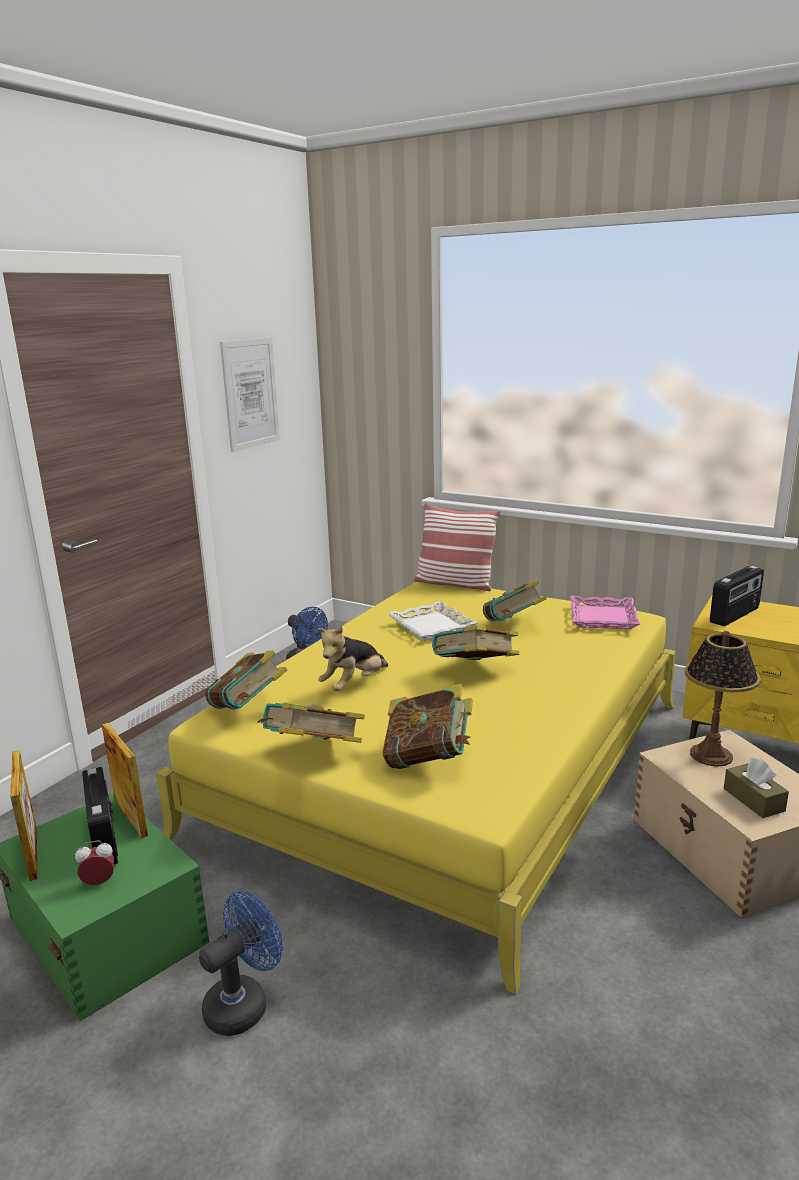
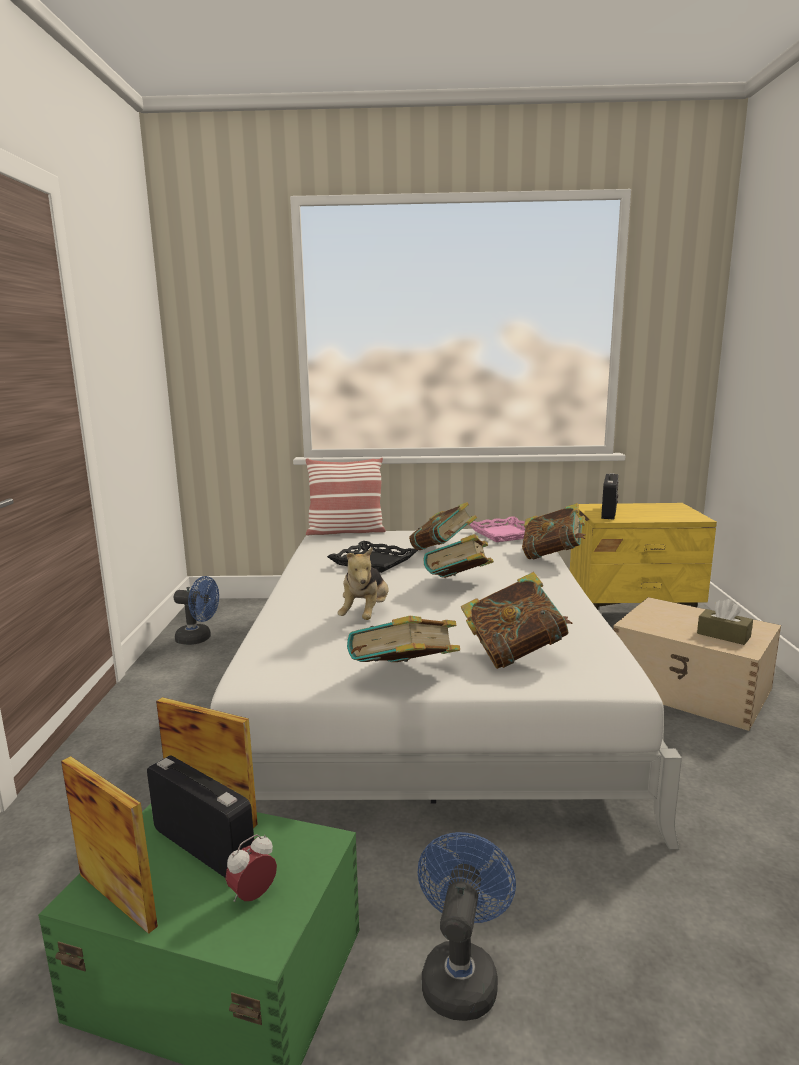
camera: 30 degrees left, 5 degrees down
yellow bed [156,582,676,995] -> white bed [210,529,682,850]
book [205,650,287,709] -> book moved to [522,503,585,560]
picture [220,338,280,452] -> none
white tray [387,601,477,641] -> black tray [327,541,418,573]
table lamp [685,631,761,767] -> none

